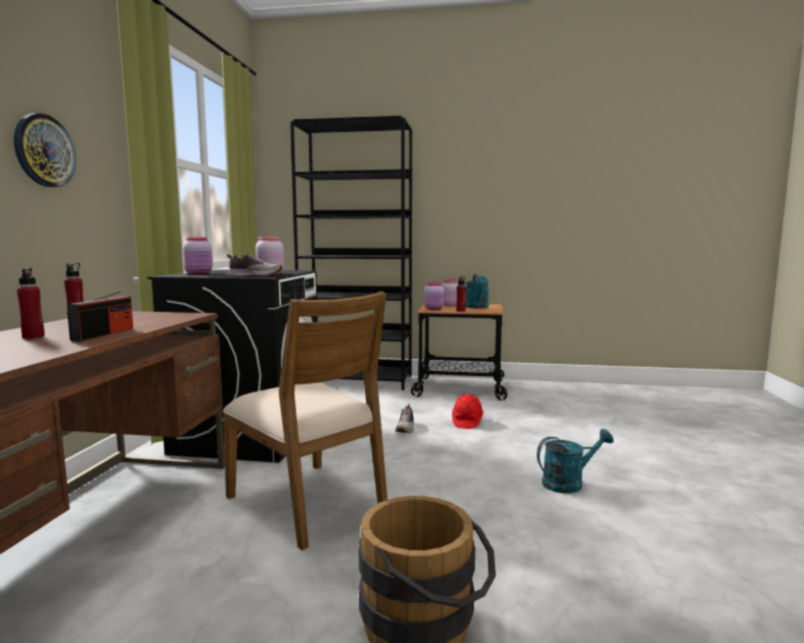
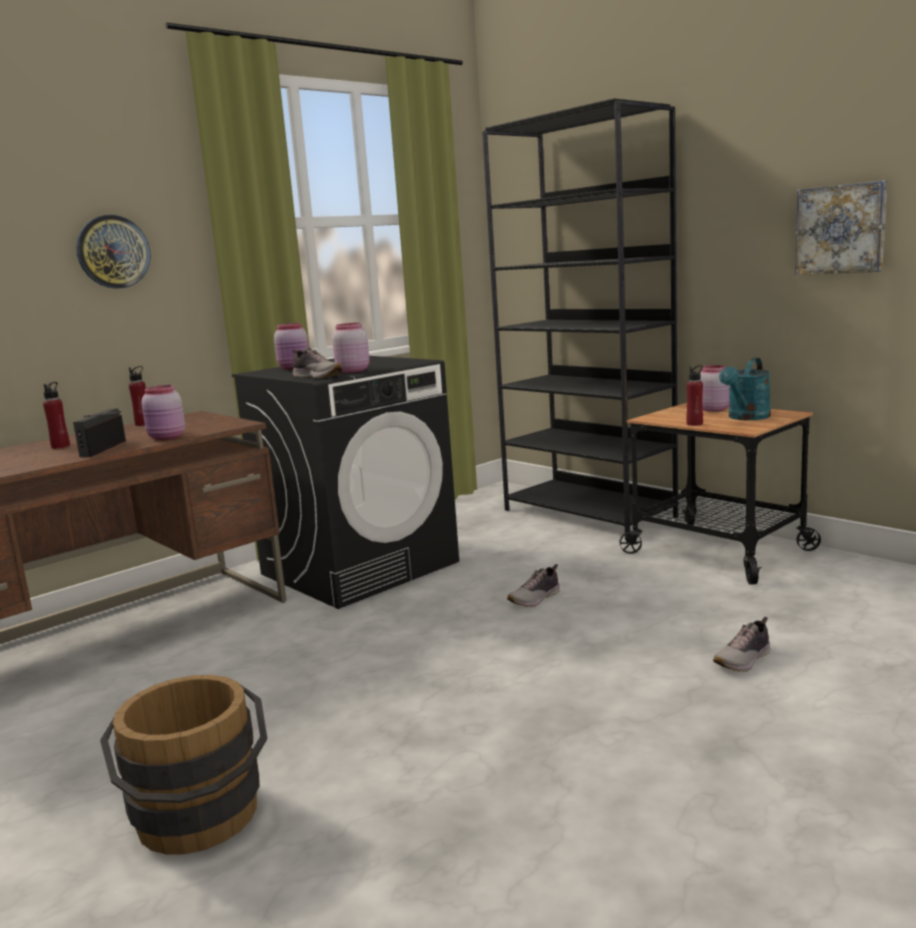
camera: 40 degrees right, 5 degrees up
radio [67,291,133,341] -> radio turned 135 degrees clockwise [73,408,126,457]
brown chair [222,291,387,550] -> none
pink jar [424,282,444,310] -> pink jar moved to [141,385,185,440]
red hard hat [452,394,484,429] -> none
turquoise watering can [537,429,614,493] -> none
none -> shoe [713,617,770,672]
none -> picture [795,181,887,275]

